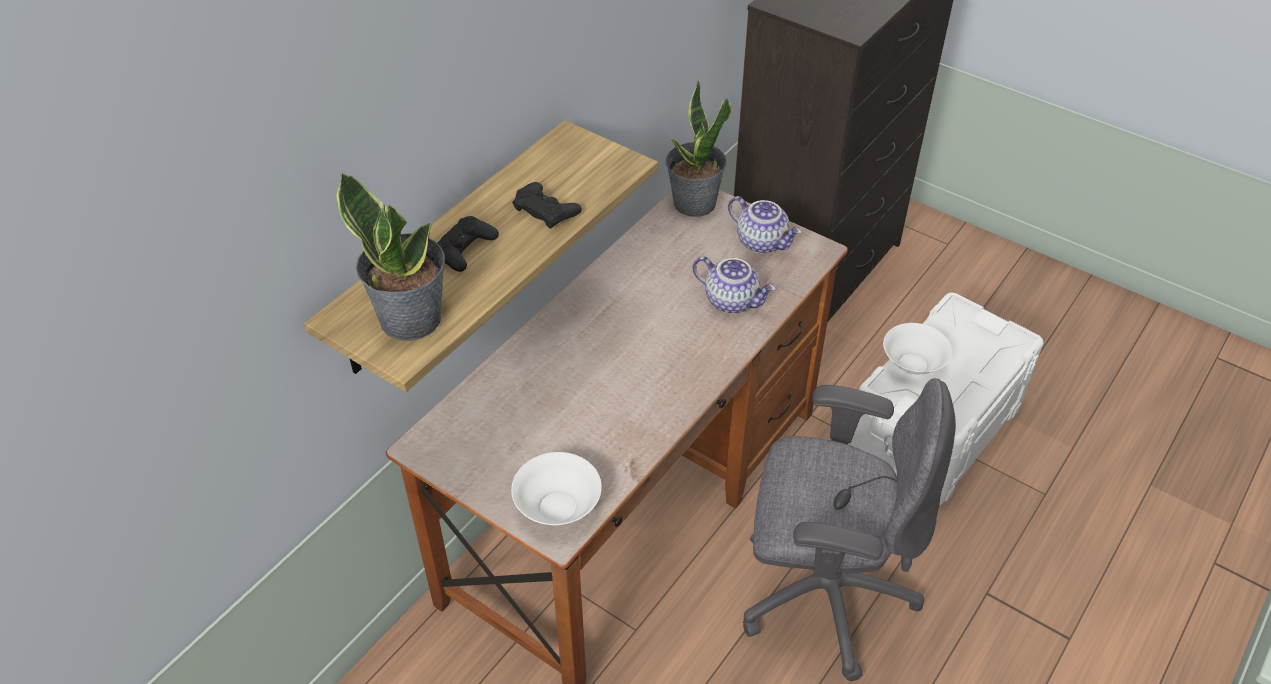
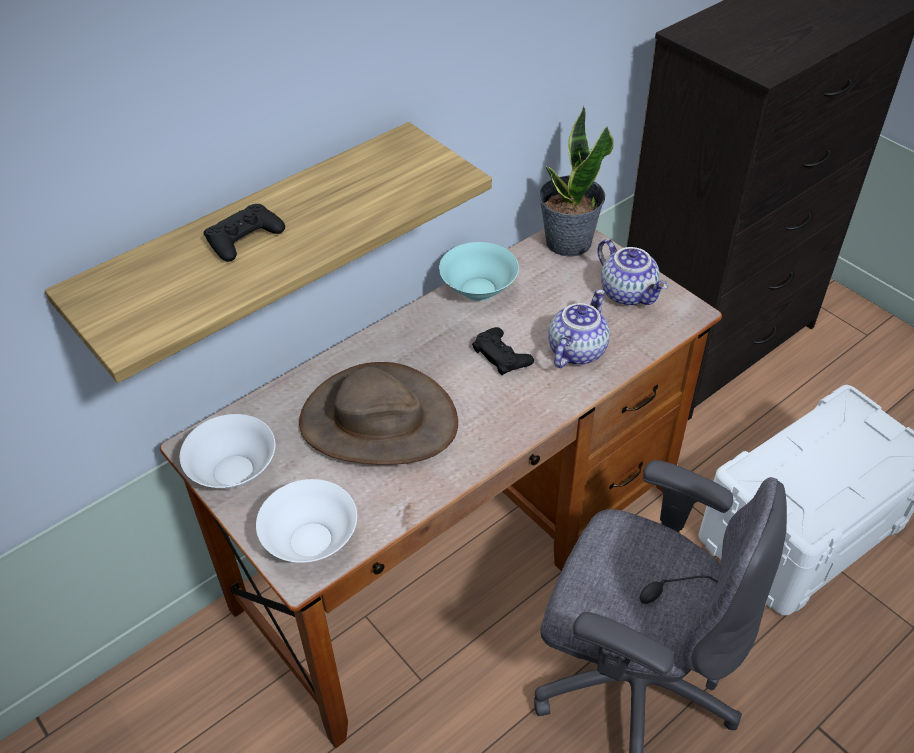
camera: 15 degrees right, 0 degrees up
potted plant [337,172,445,341] -> none
black game controller [512,182,582,229] -> black game controller moved to [472,327,534,375]
teapot [692,256,776,314] -> teapot turned 105 degrees counterclockwise [548,289,610,368]
white bowl [883,323,952,375] -> white bowl moved to [180,414,275,489]
none -> brown hat [299,362,458,465]
none -> turquoise bowl [439,242,519,301]

